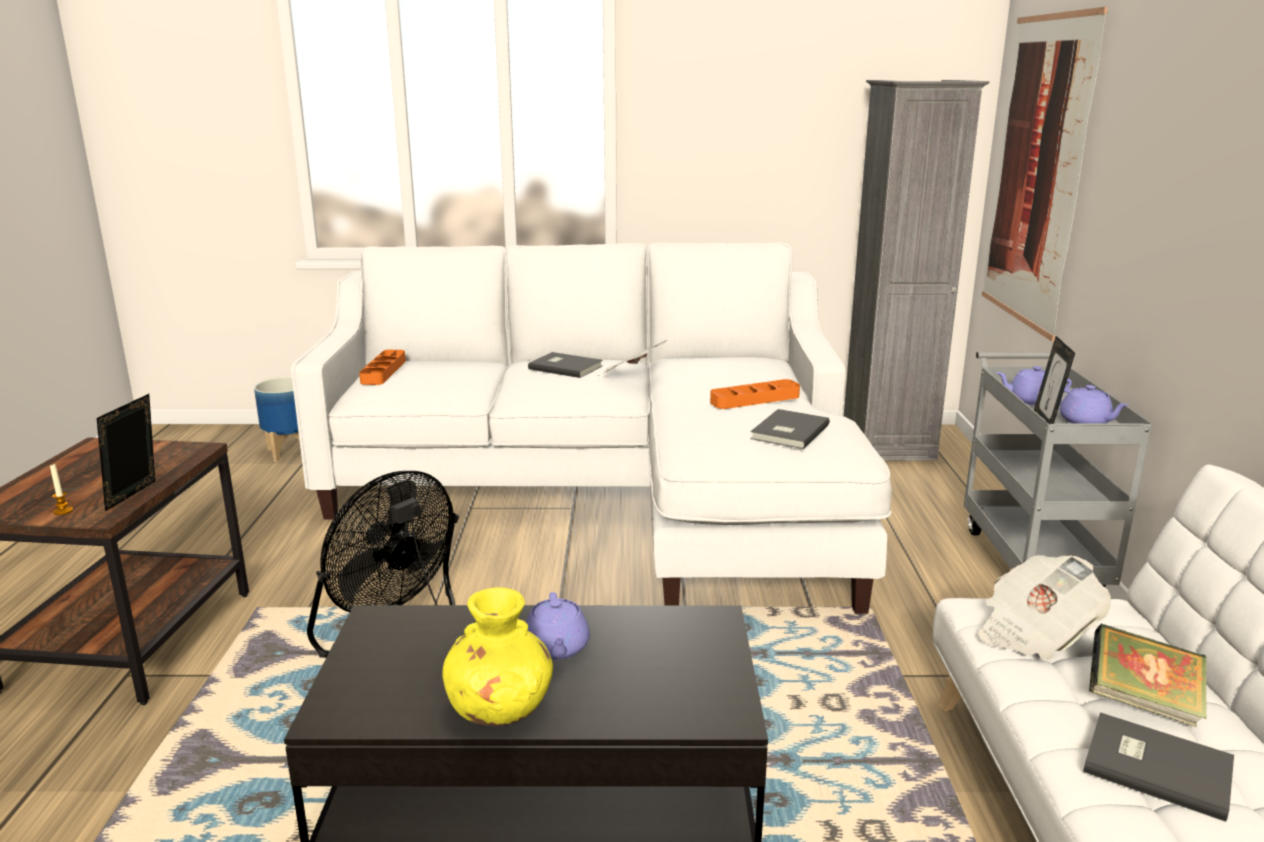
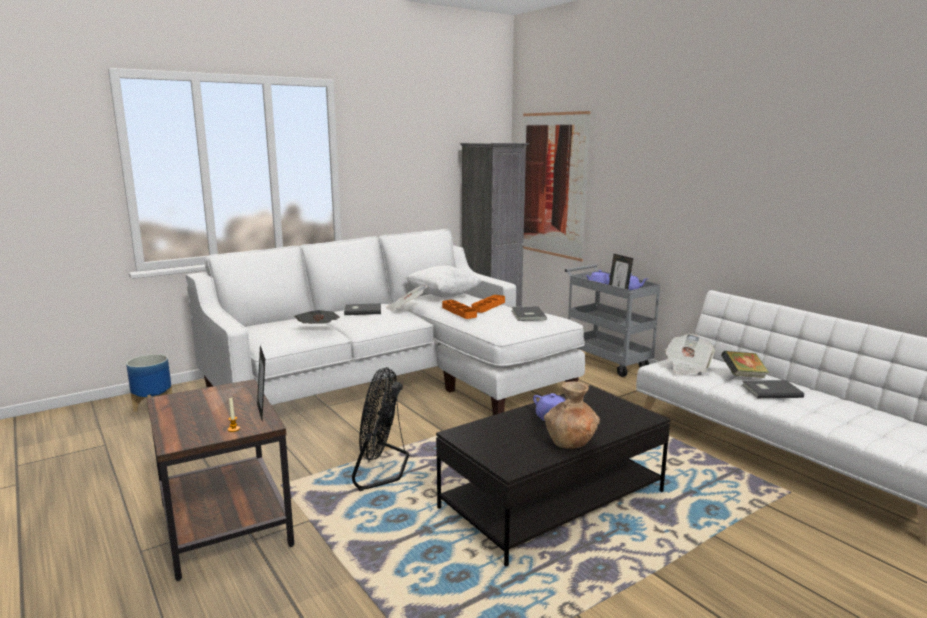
camera: 35 degrees left, 5 degrees down
orange tray [359,350,406,385] -> orange tray moved to [442,300,477,319]
yellow vase [442,587,553,726] -> brown vase [544,381,600,449]
none -> newspaper [294,310,340,324]
none -> white pillow [405,265,482,297]

